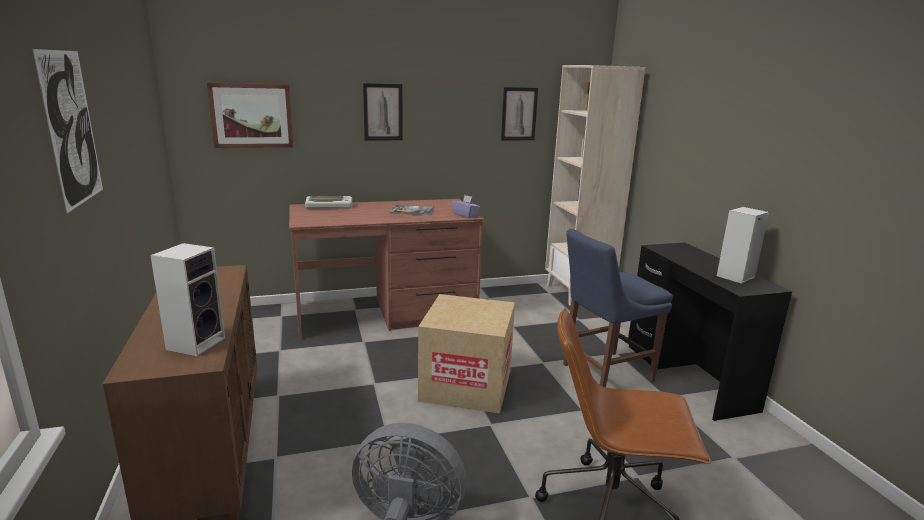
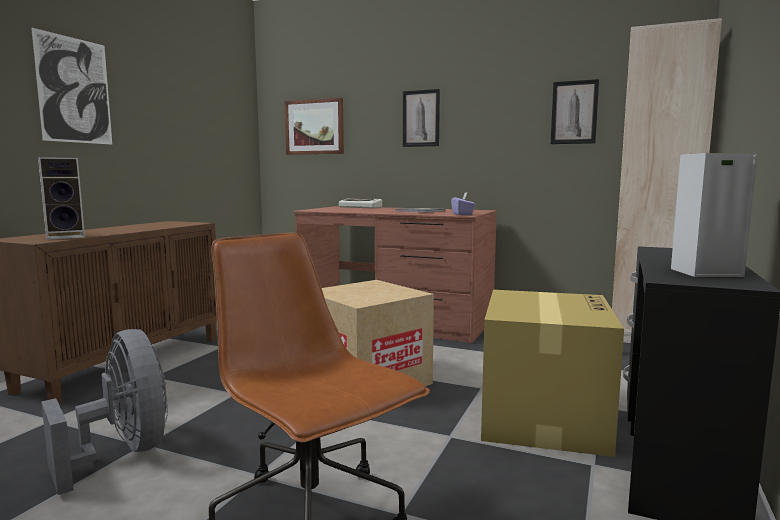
camera: 40 degrees right, 10 degrees down
blue chair [563,229,673,387] -> cardboard box [481,290,624,457]

